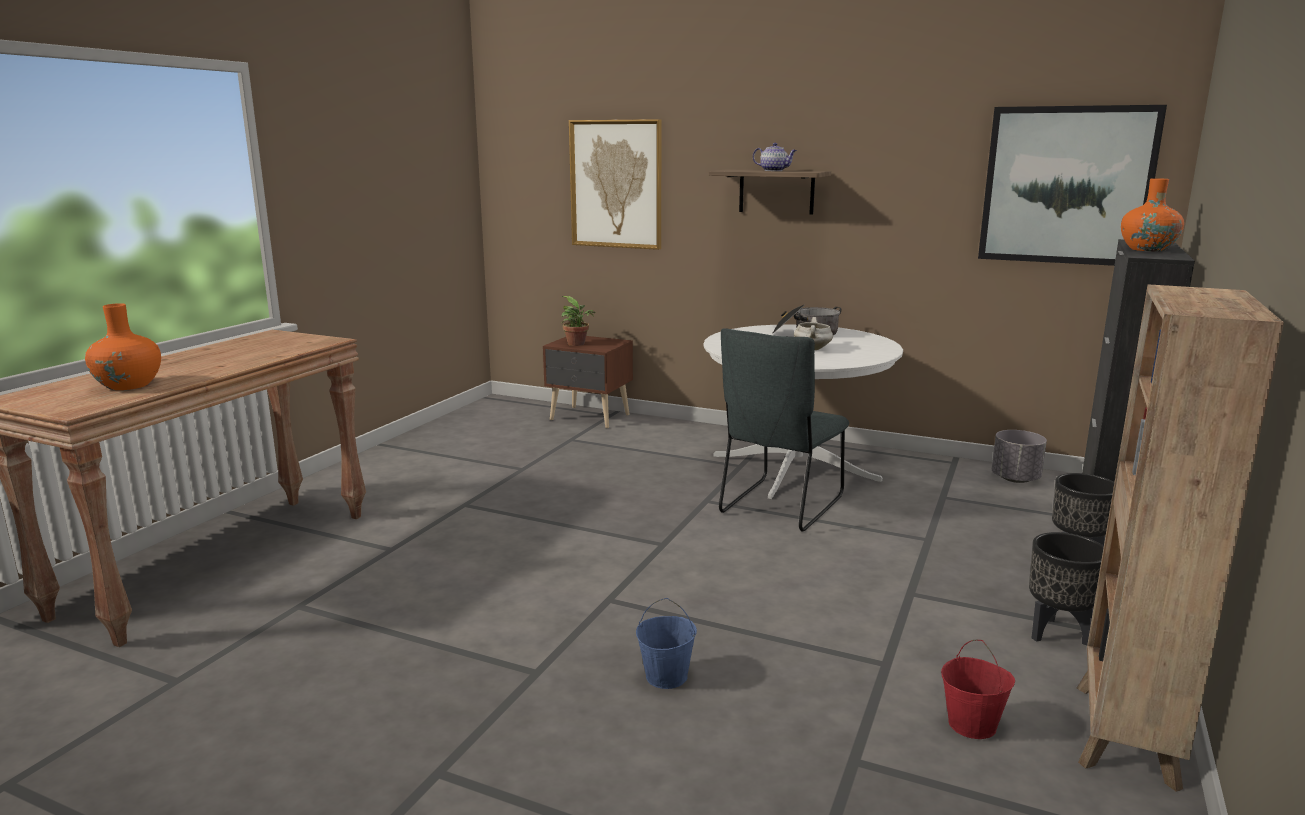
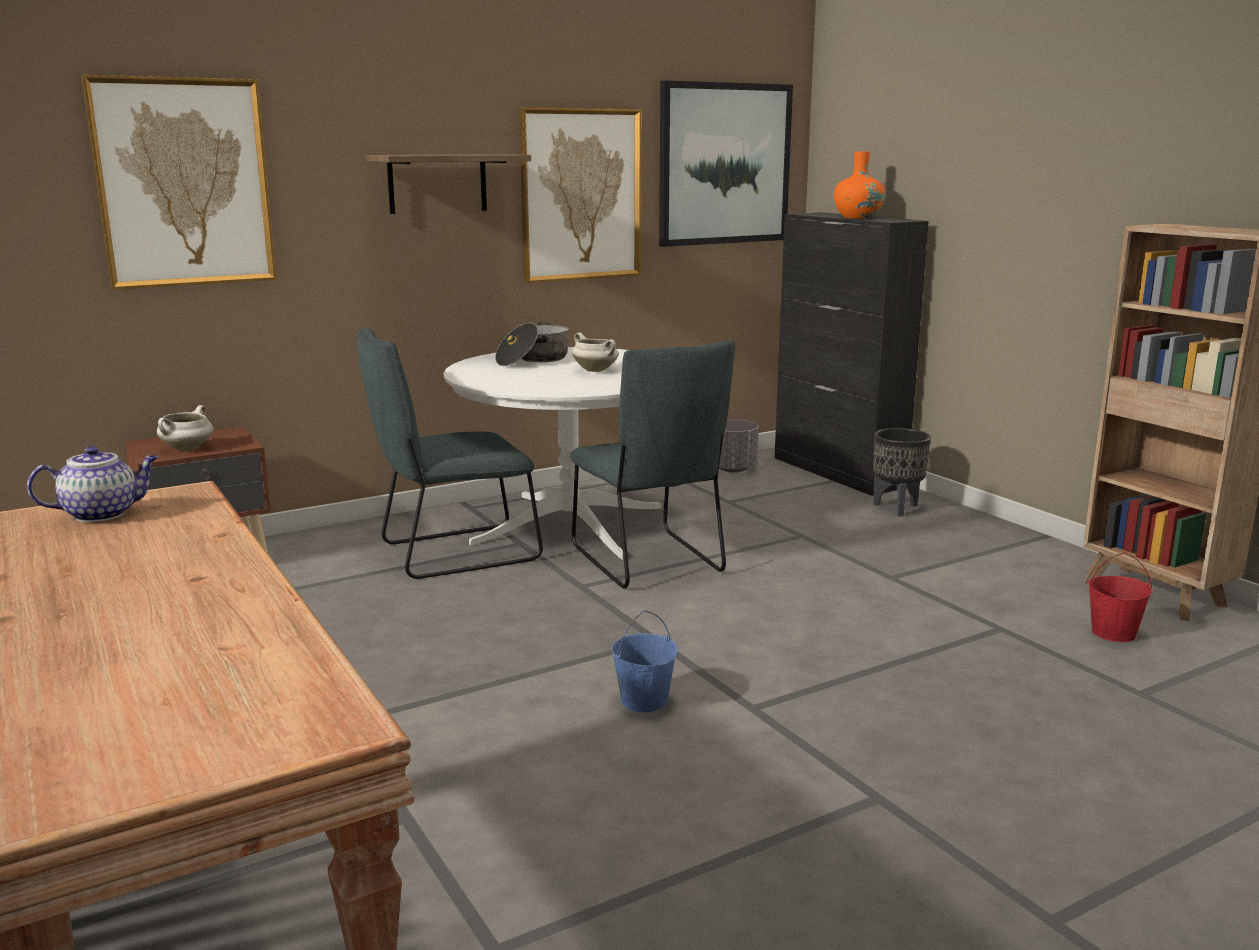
camera: 55 degrees left, 0 degrees up
orange vase [85,303,161,390] -> none
potted plant [561,296,596,346] -> white cooking pot [157,405,213,451]
blue bucket [636,598,697,689] -> blue bucket moved to [611,611,678,713]
teapot [753,143,797,171] -> teapot moved to [27,446,158,522]
black planter [1029,532,1104,645] -> none
none -> grey chair [357,327,543,579]
none -> picture [519,107,642,283]

